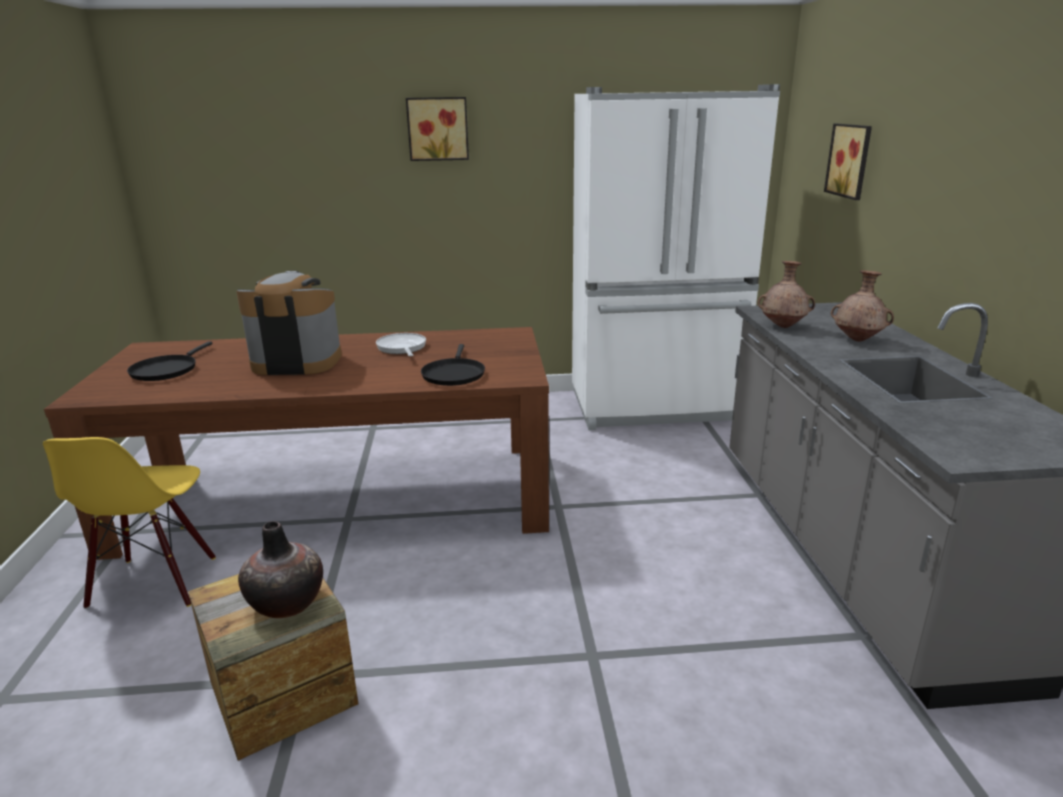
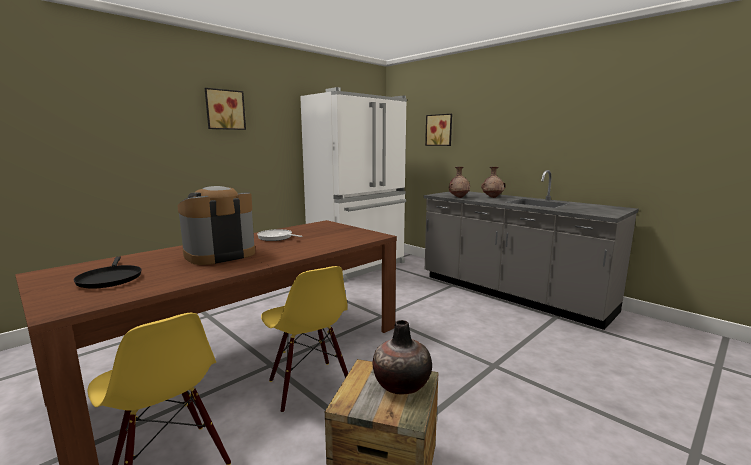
camera: 40 degrees left, 10 degrees down
black frying pan [421,344,485,386] -> none
none -> yellow chair [261,266,348,413]

